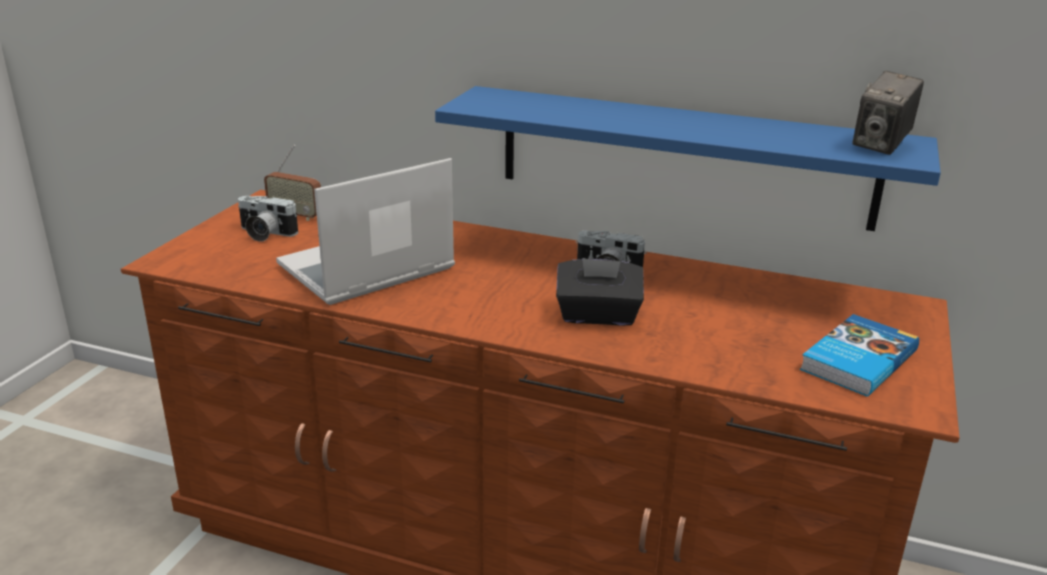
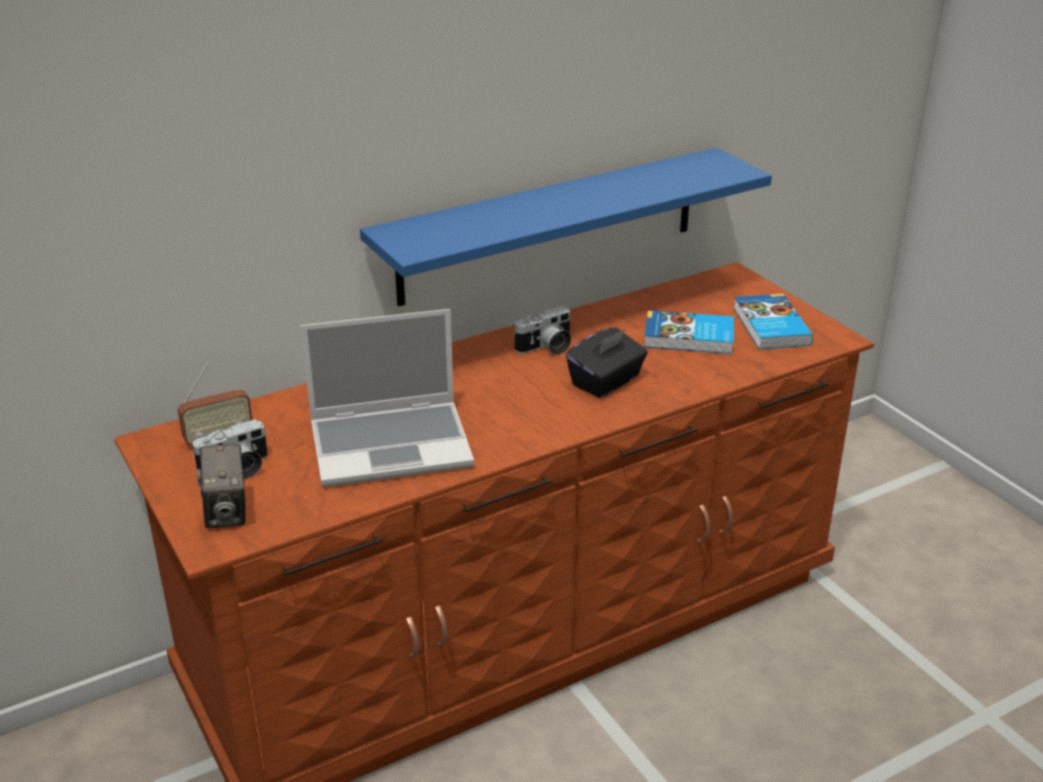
camera: 50 degrees left, 5 degrees up
laptop [276,158,455,305] -> laptop turned 105 degrees counterclockwise [301,309,474,487]
camera [852,71,924,155] -> camera moved to [197,444,246,528]
none -> book [644,310,734,354]

